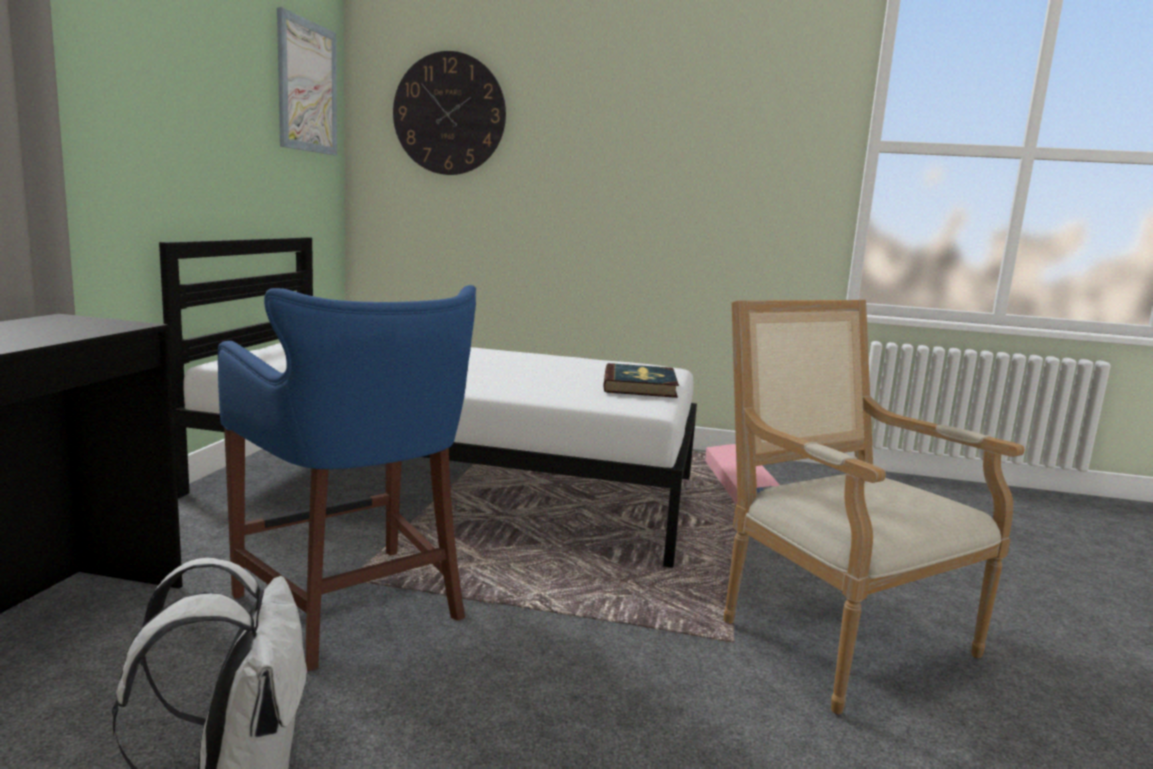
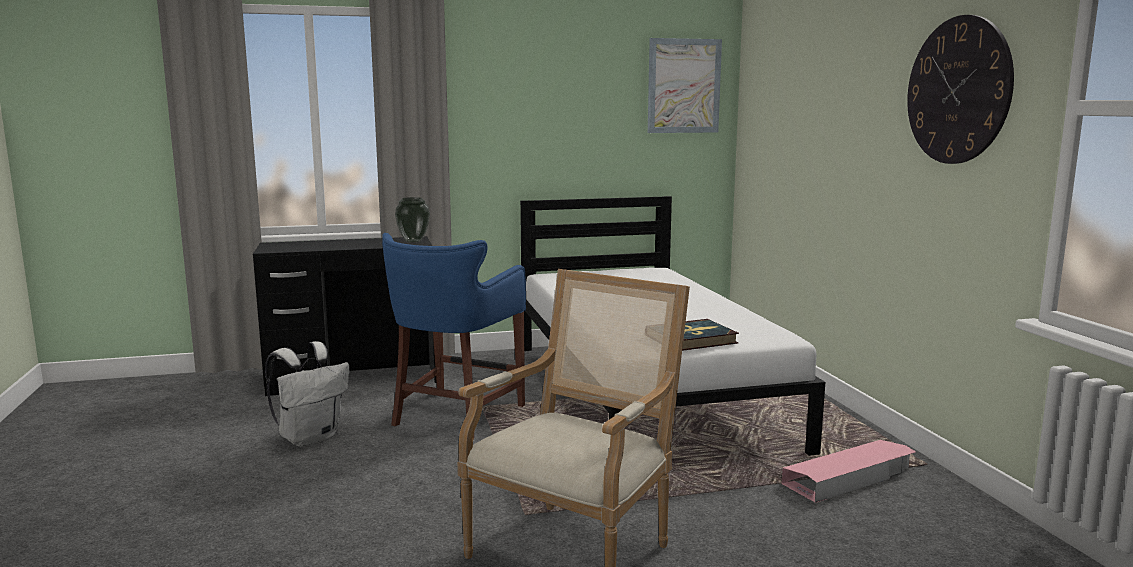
camera: 65 degrees right, 0 degrees up
wall clock [393,51,506,175] -> wall clock moved to [907,15,1014,164]
none -> vase [395,197,430,242]

